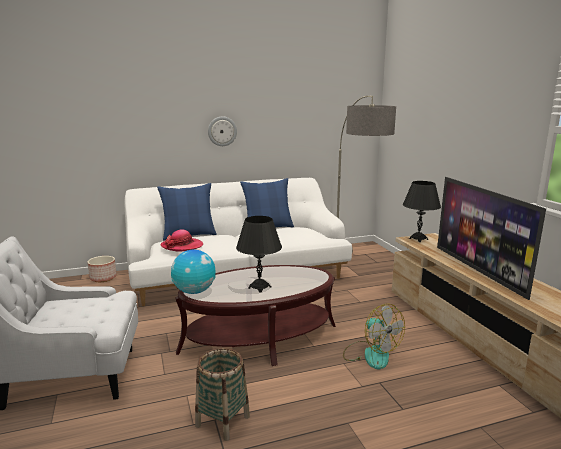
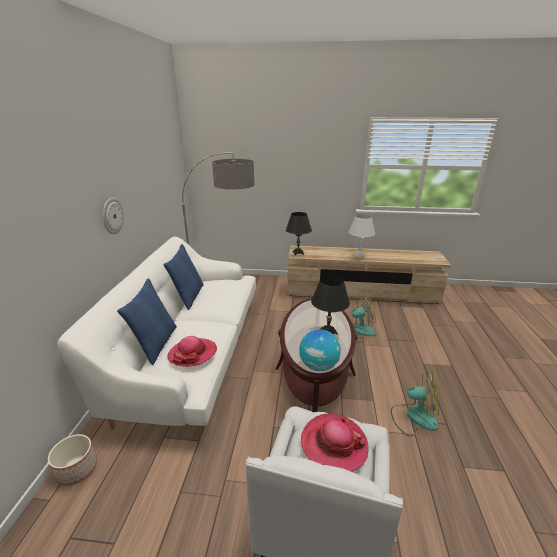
camera: 65 degrees left, 10 degrees up
basket [195,348,250,441] -> fan [391,370,439,436]
television [437,177,546,300] -> white table lamp [348,214,375,259]
none -> hat [301,413,369,472]

